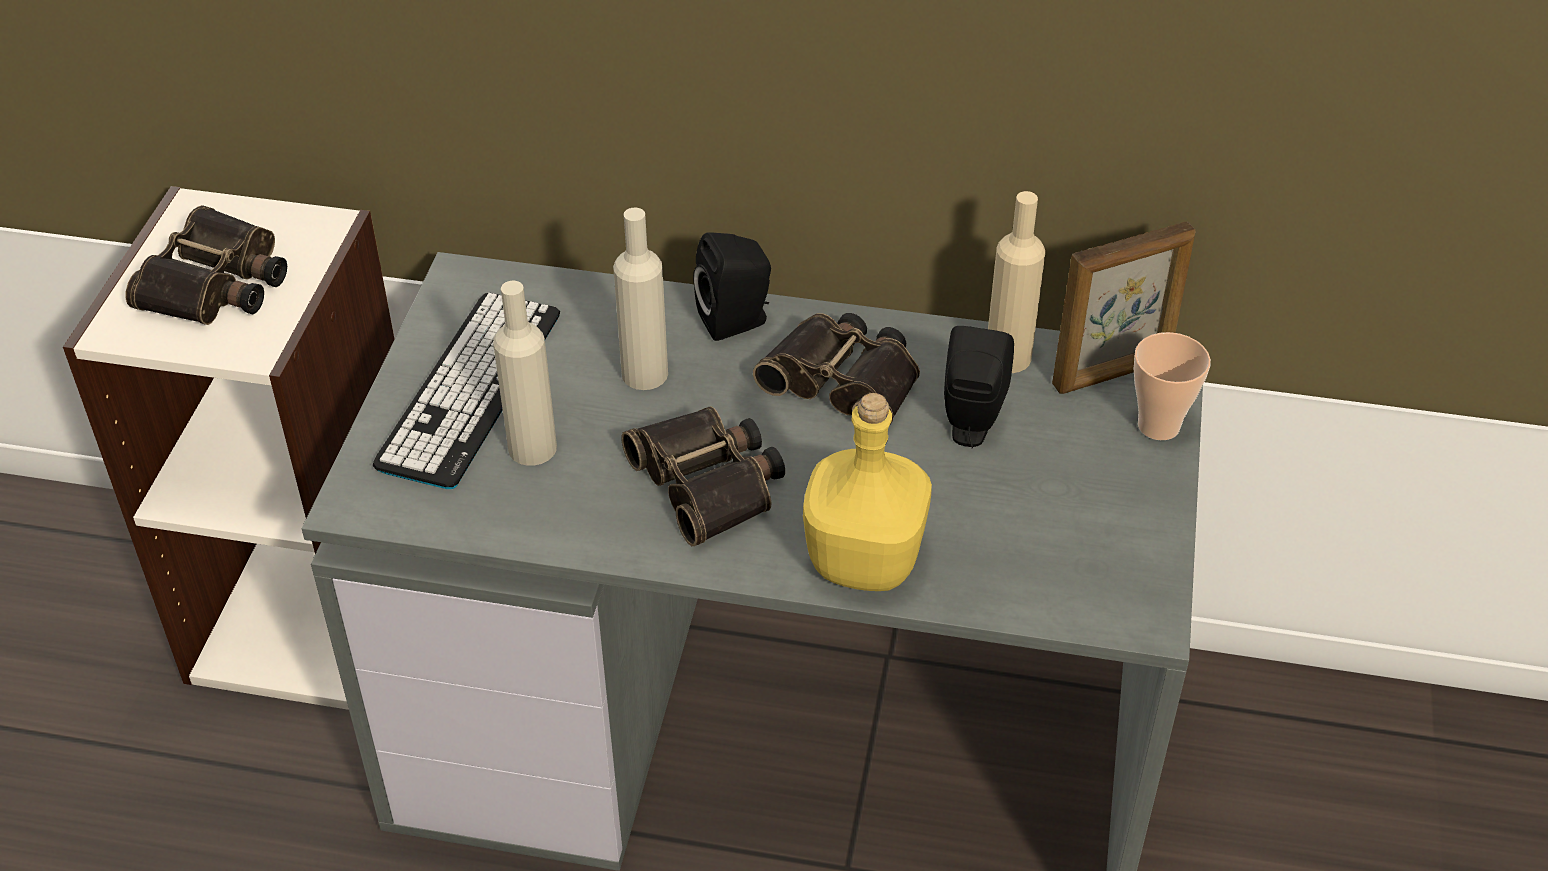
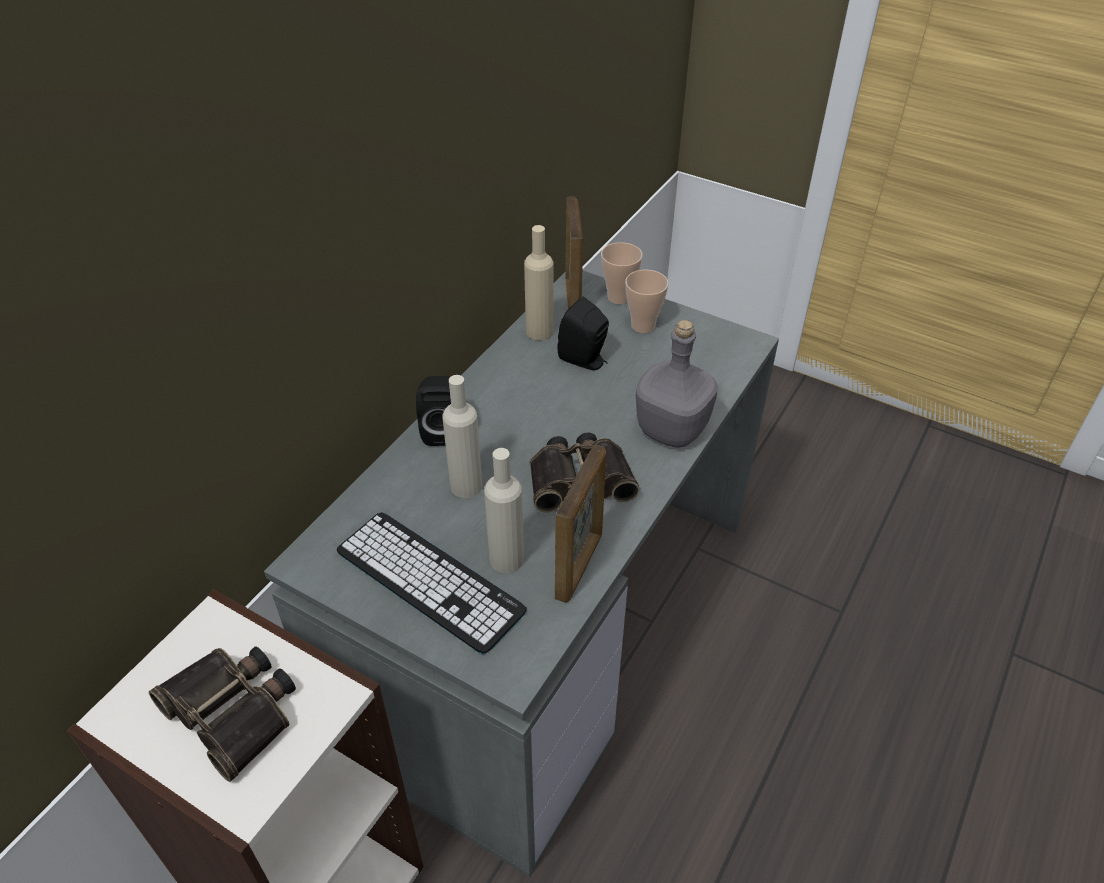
camera: 70 degrees left, 0 degrees up
binoculars [753,313,920,423] -> none
yellow bottle [803,393,932,591] -> grey bottle [636,320,718,448]
none -> picture frame [555,445,606,603]
none -> cup [625,270,669,333]

